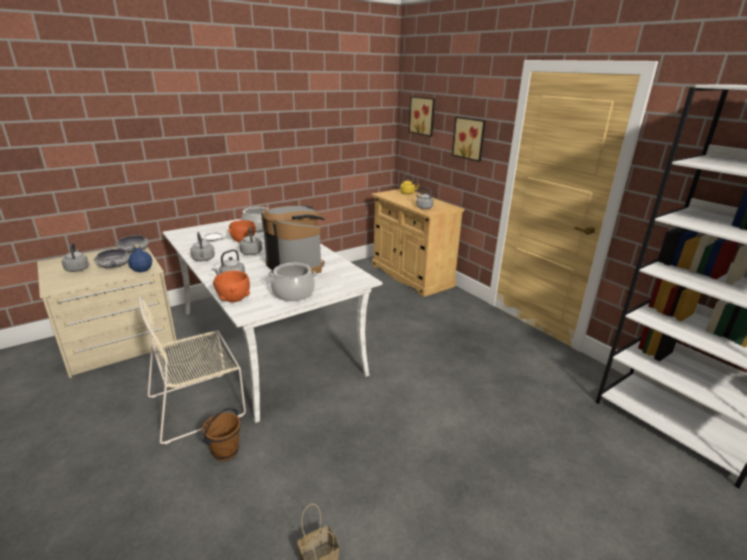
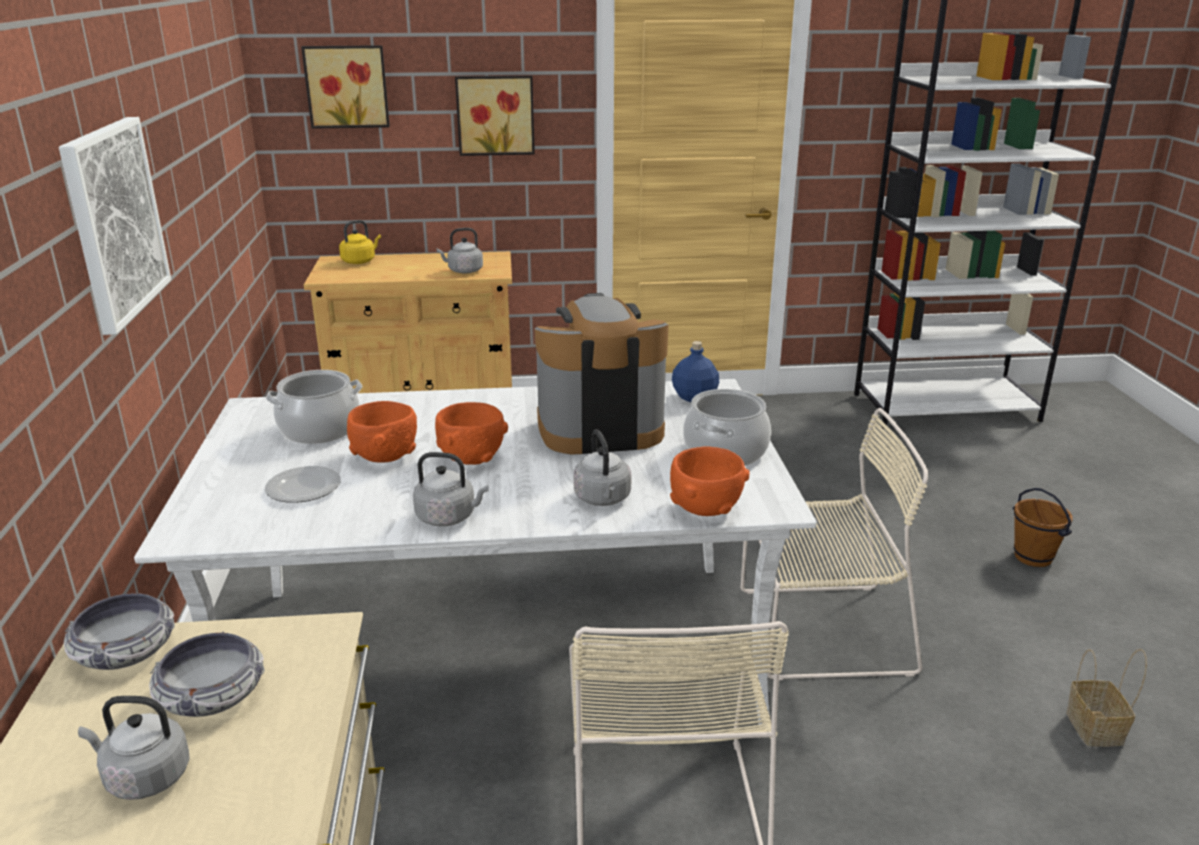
camera: 60 degrees left, 0 degrees up
blue bottle [128,244,152,272] -> blue bottle moved to [672,341,719,402]
brown bucket [202,408,241,461] -> brown bucket moved to [1013,488,1073,567]
grey kettle [239,227,262,255] -> orange bowl [435,402,508,465]
none -> picture [59,117,171,335]
none -> beige chair [741,408,928,680]

